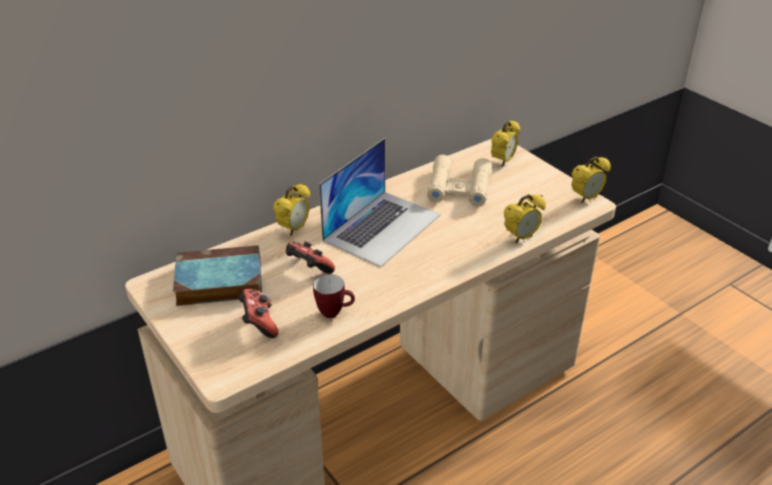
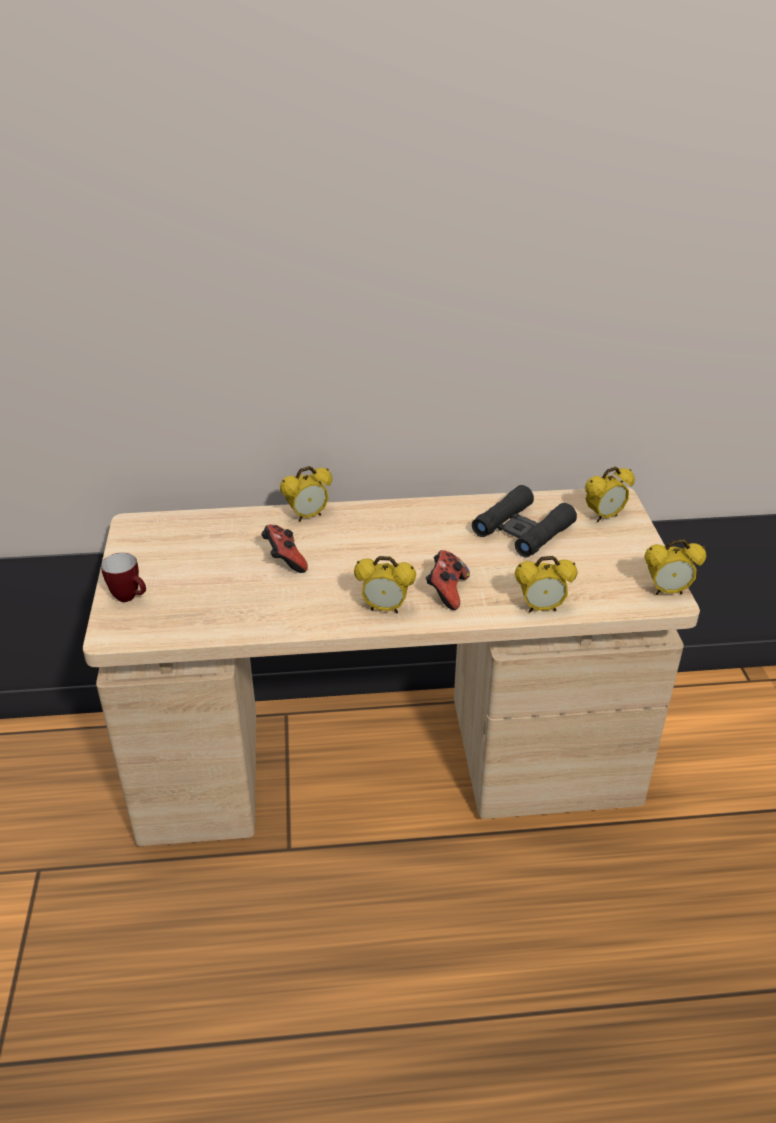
camera: 30 degrees right, 0 degrees up
book [173,245,262,306] -> none
game controller [238,289,278,338] -> game controller moved to [426,550,470,610]
mug [313,274,355,318] -> mug moved to [101,553,146,602]
laptop [319,138,441,267] -> none
beige binoculars [427,155,492,207] -> black binoculars [472,485,577,557]
none -> alarm clock [354,556,416,613]

